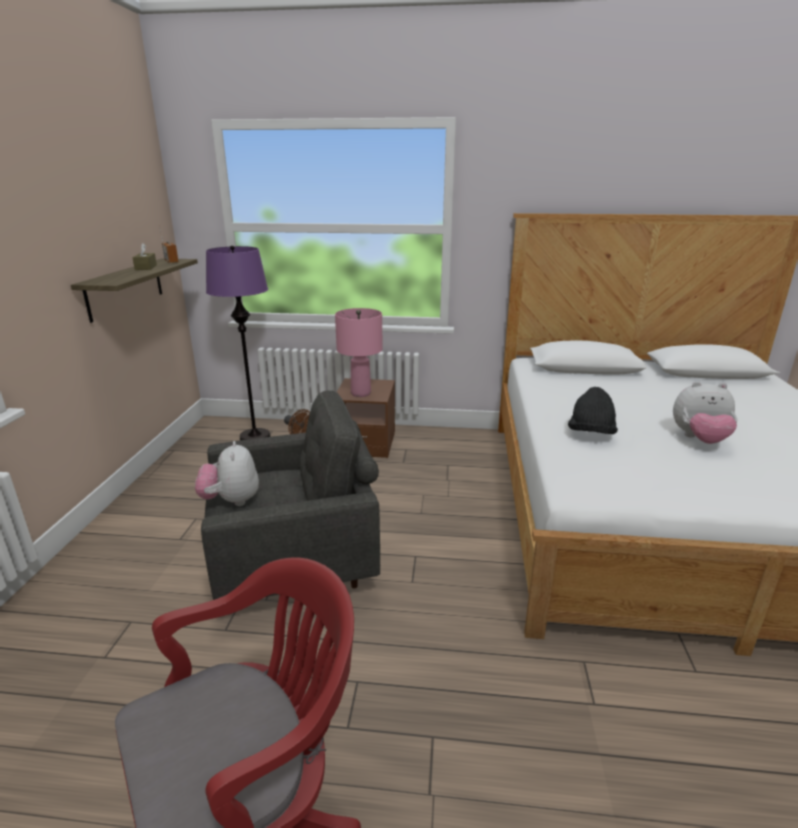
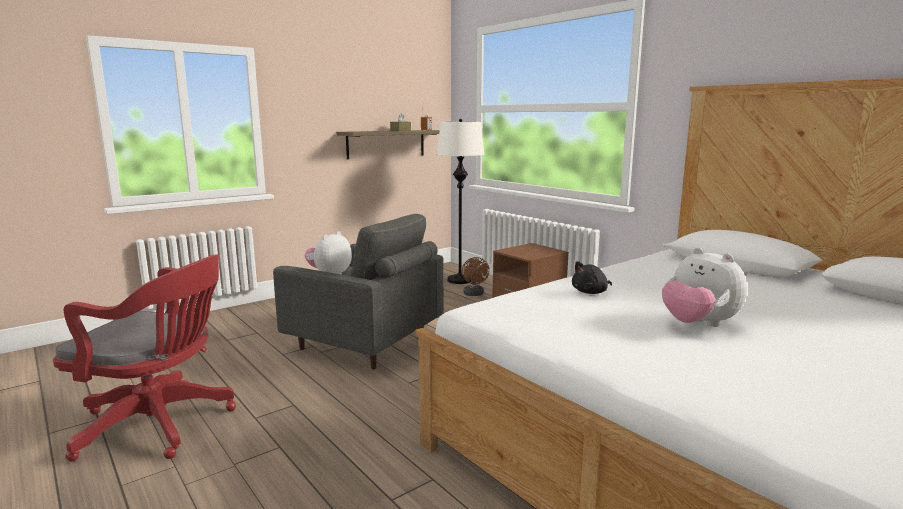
camera: 45 degrees right, 10 degrees down
purple floor lamp [206,246,270,440] -> white floor lamp [437,119,484,284]
pink table lamp [335,308,383,397] -> none
black hat [568,387,618,434] -> black plush toy [572,261,612,294]

